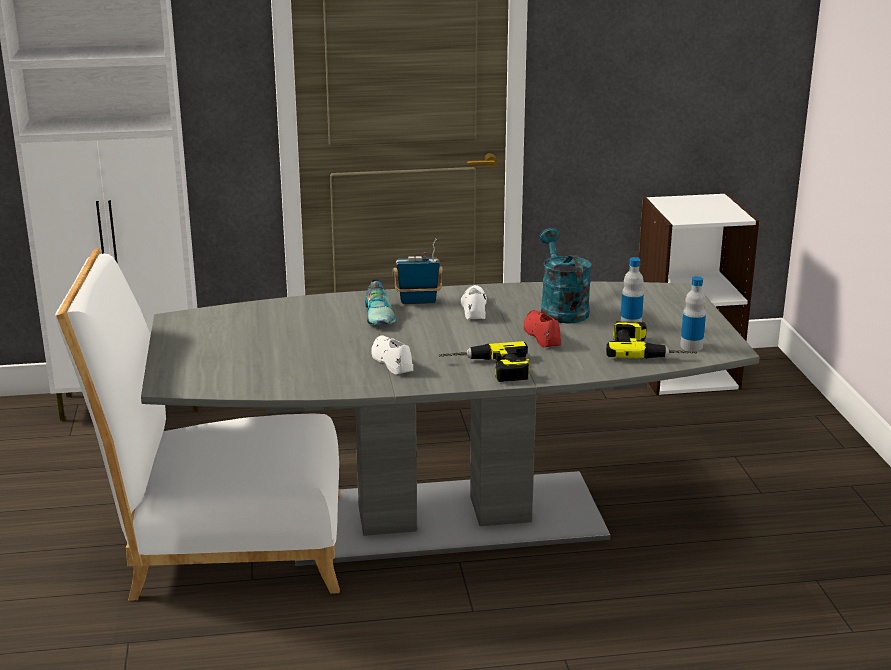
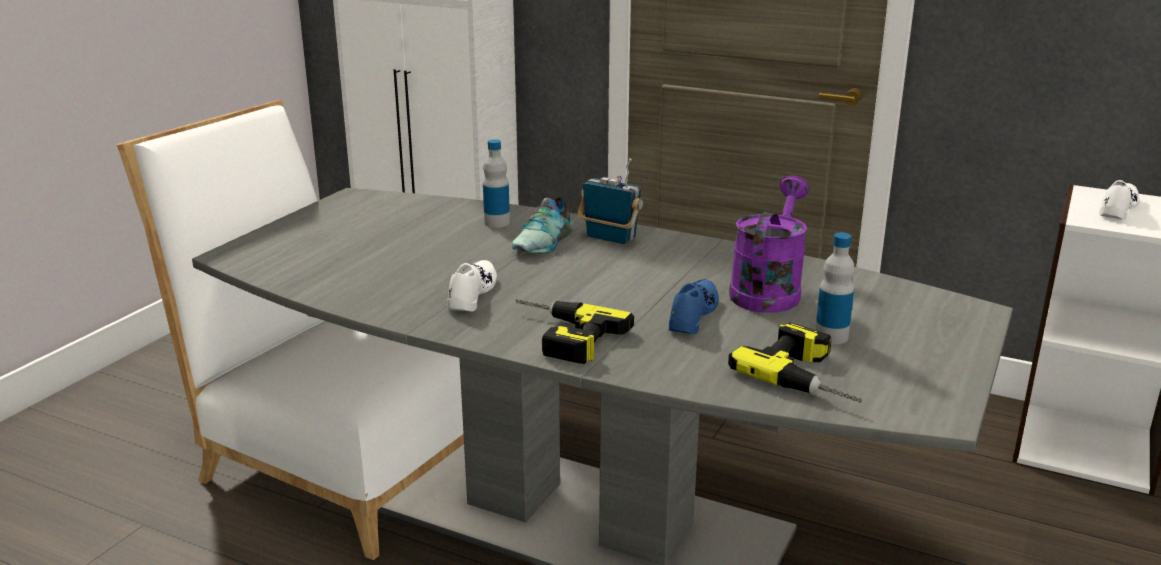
camera: 35 degrees right, 0 degrees up
white shoe [461,285,487,319] -> white shoe moved to [1099,180,1140,220]
red shoe [524,310,561,347] -> blue shoe [669,280,719,334]
turquoise watering can [540,228,592,323] -> purple watering can [729,176,809,313]
bottle [680,276,706,351] -> bottle moved to [483,139,510,228]

